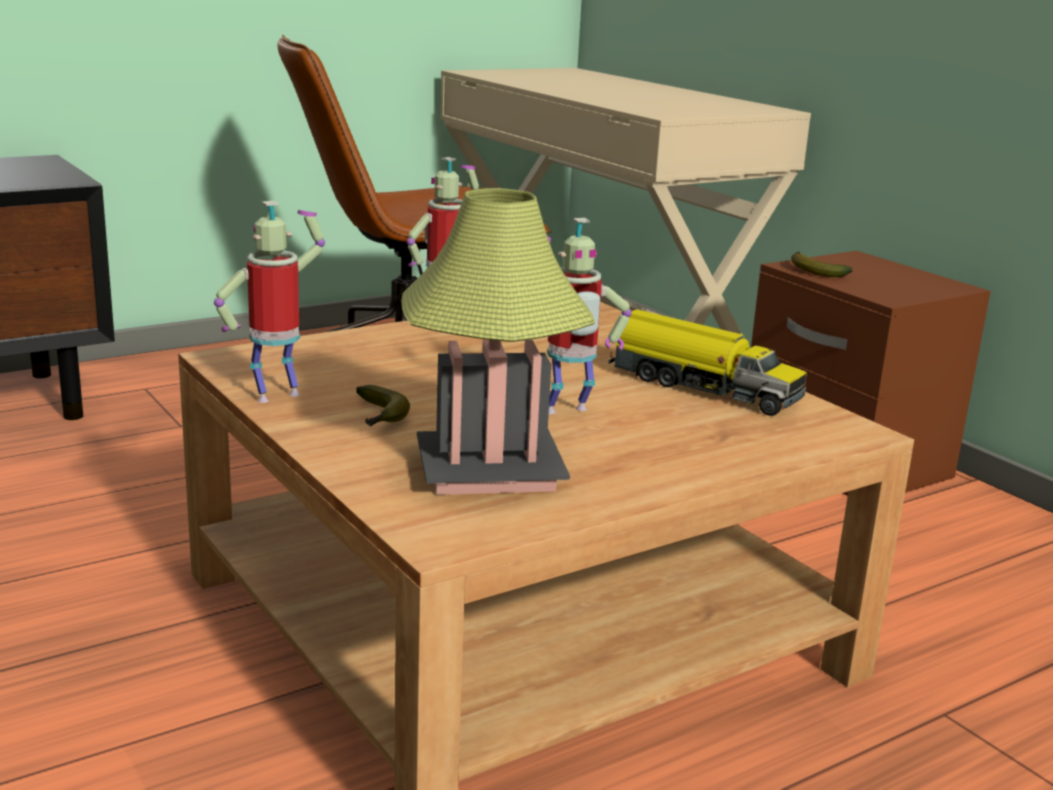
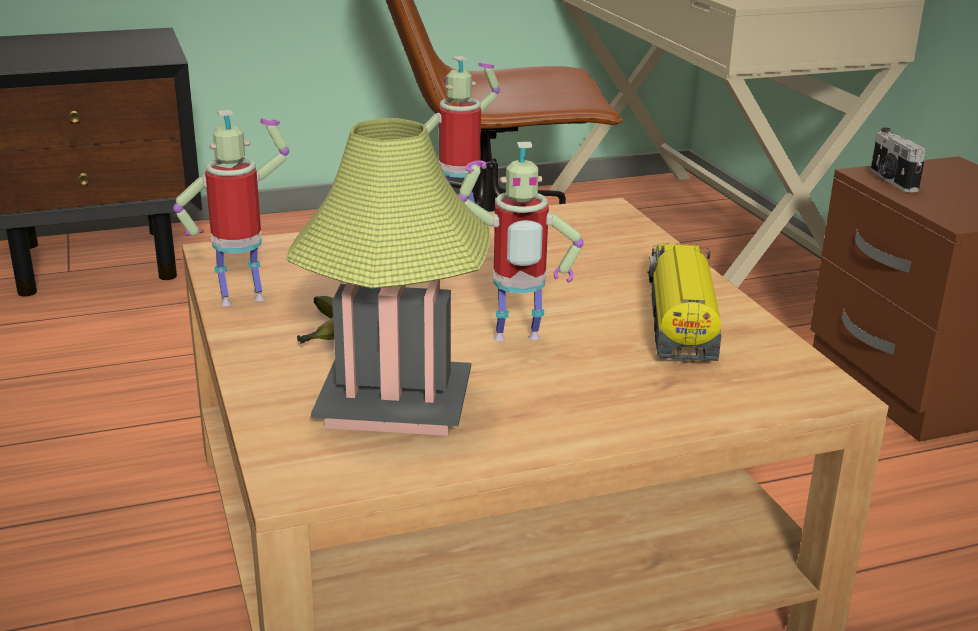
camera: 15 degrees right, 5 degrees up
toy truck [608,309,807,416] -> toy truck turned 135 degrees counterclockwise [647,243,722,363]
banana [791,252,853,277] -> camera [870,127,925,193]

